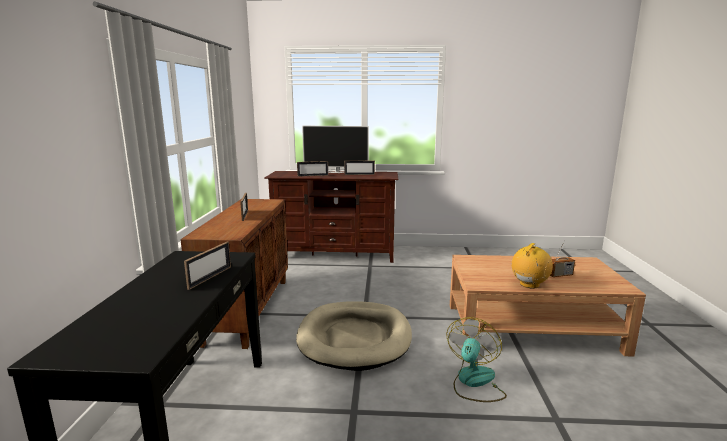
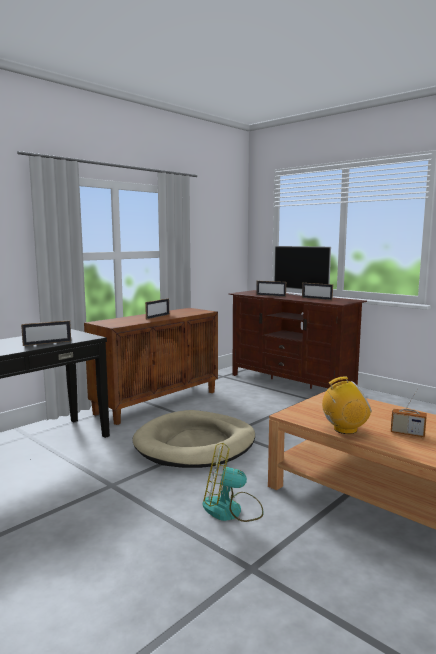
camera: 40 degrees right, 5 degrees down
fan [446,317,507,402] -> fan turned 150 degrees counterclockwise [203,443,264,522]

